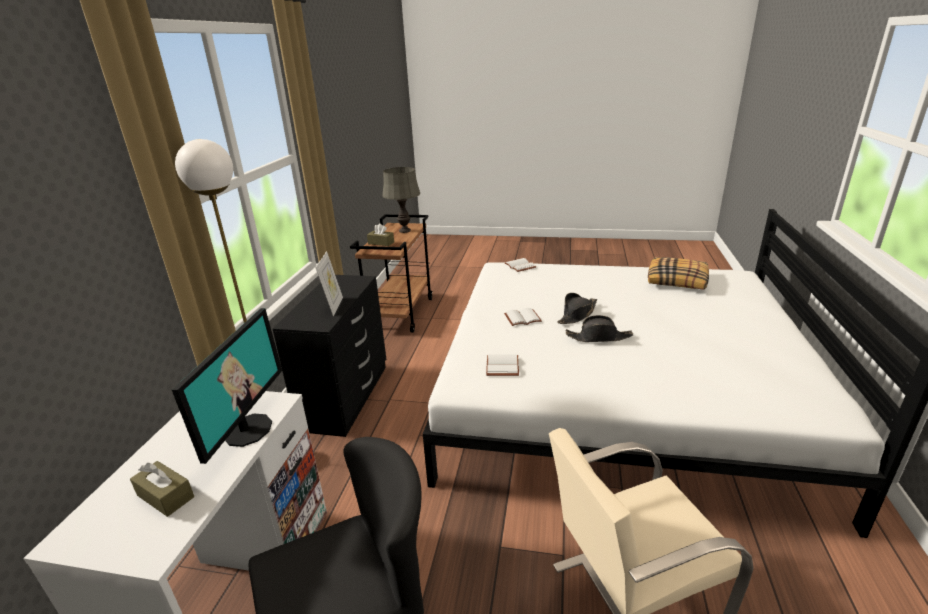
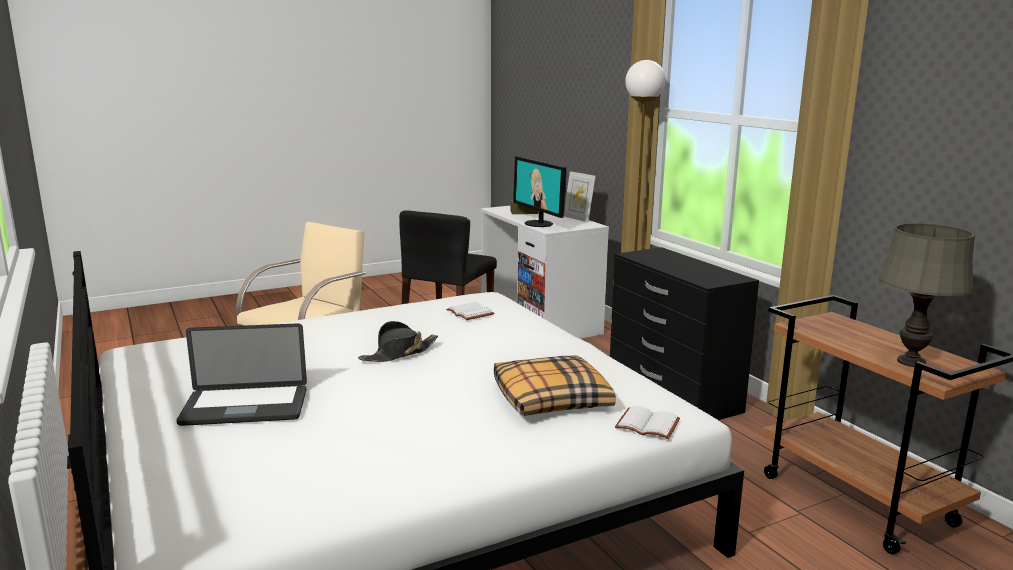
camera: 140 degrees right, 10 degrees down
picture frame [315,251,343,316] -> picture frame moved to [564,171,596,222]
brown tissue box [367,224,394,246] -> none
white book [504,308,542,326] -> none
black hat [557,293,597,324] -> none
pillow [648,257,709,290] -> pillow moved to [494,355,616,416]
none -> laptop [176,323,307,426]

